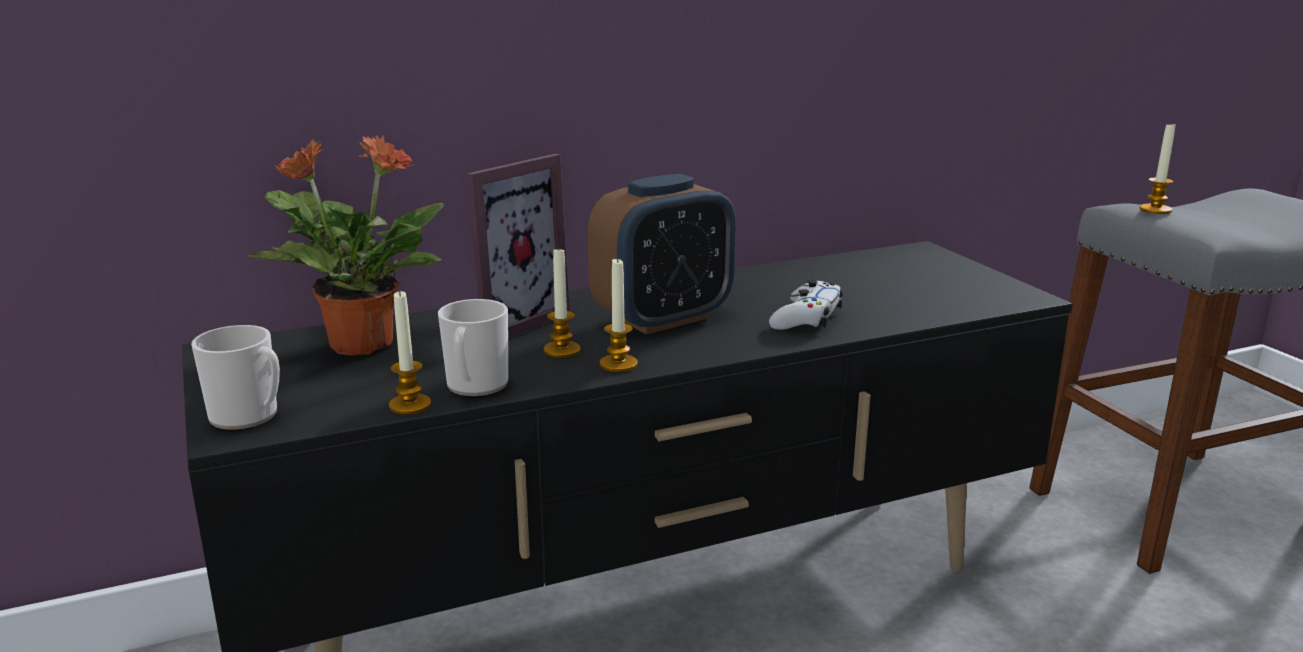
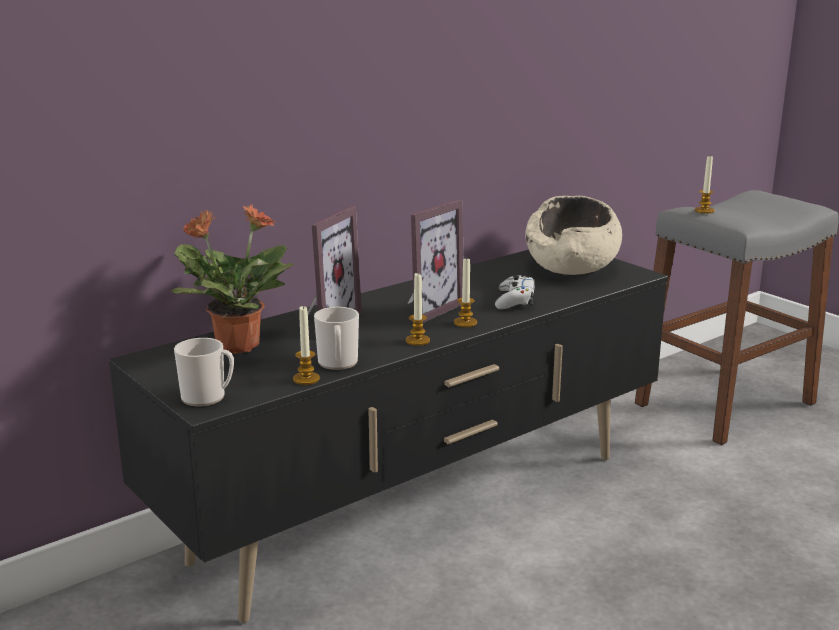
camera: 15 degrees left, 0 degrees up
candle [544,246,580,358] -> candle moved to [454,257,477,327]
alarm clock [588,174,736,335] -> picture frame [407,199,463,323]
none -> beige bowl [525,196,622,275]

